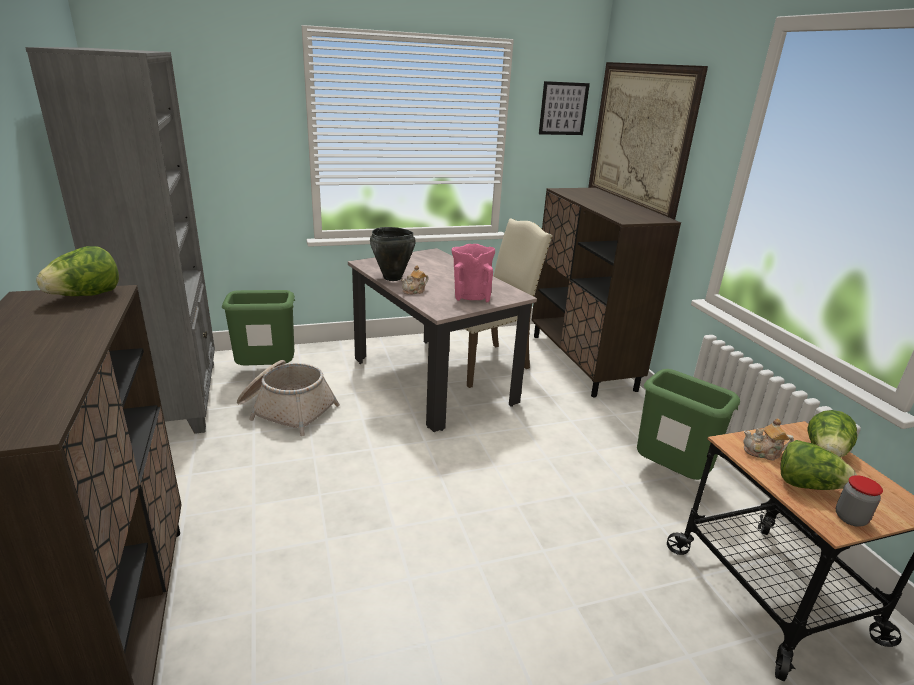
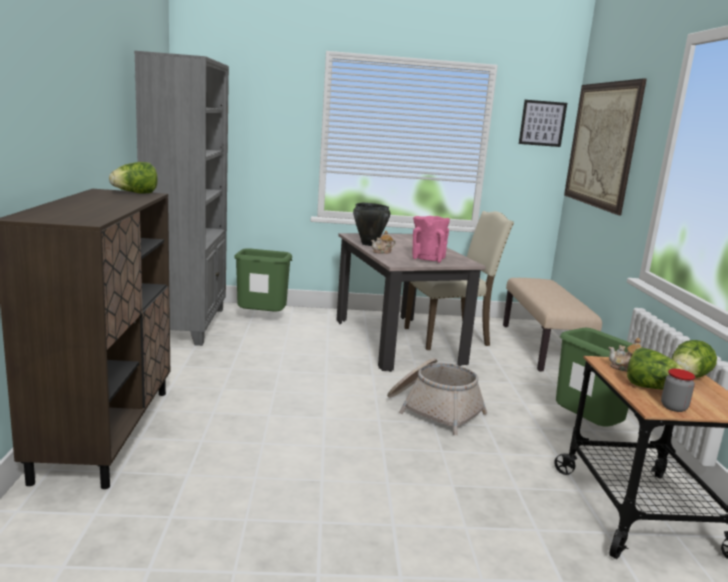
camera: 15 degrees right, 10 degrees down
basket [237,360,340,436] -> basket moved to [387,358,487,435]
brown cabinet [532,188,681,398] -> beige bench [503,278,602,372]

